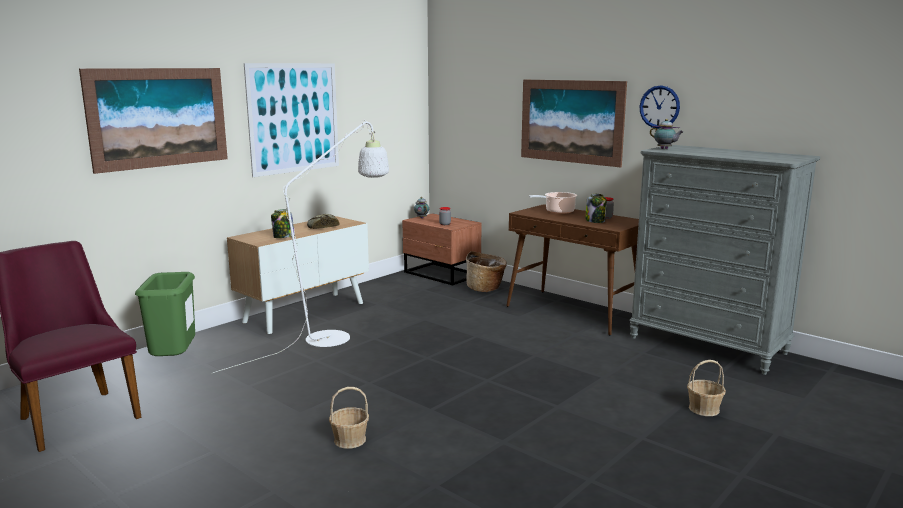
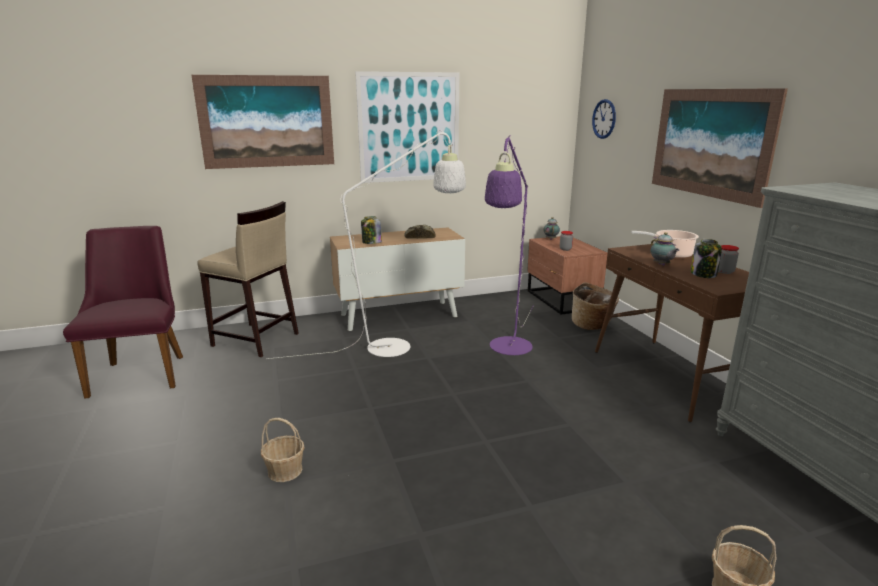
camera: 30 degrees right, 5 degrees up
green trash can [135,272,195,356] -> beige stool [197,201,299,357]
wall clock [639,85,680,129] -> wall clock moved to [592,99,616,139]
teapot [650,119,683,149] -> teapot moved to [651,232,679,266]
none -> purple floor lamp [485,135,534,355]

